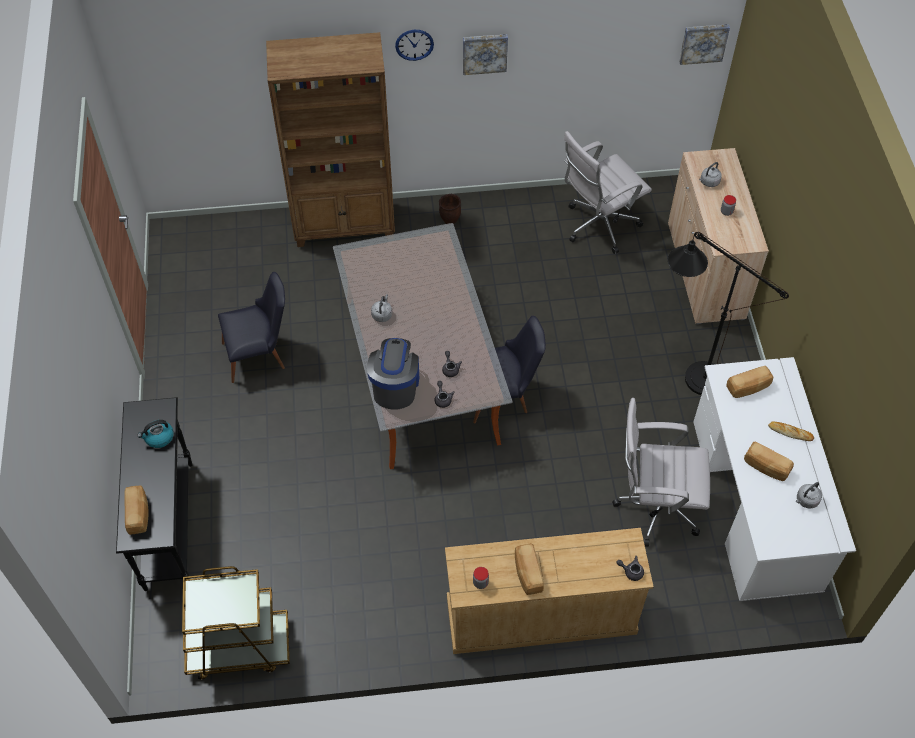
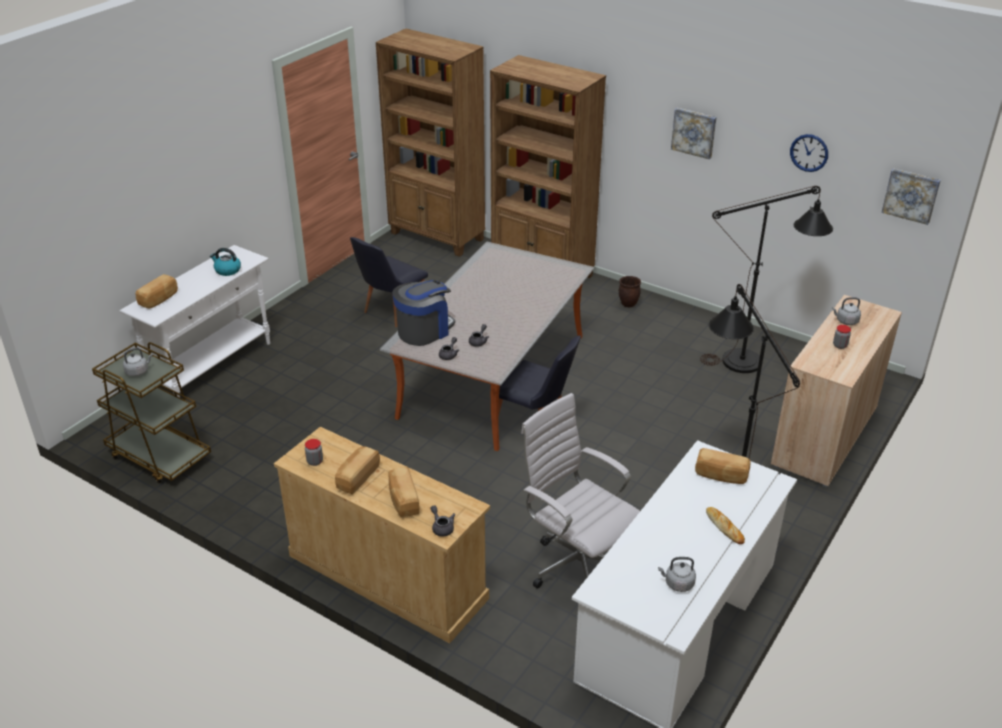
camera: 40 degrees right, 20 degrees down
black console table [116,397,193,591] -> white console table [120,245,270,397]
black chair [218,272,285,383] -> black chair turned 105 degrees clockwise [350,237,428,327]
grey kettle [371,294,392,322] -> grey kettle moved to [123,348,153,376]
wall clock [395,30,434,61] -> wall clock moved to [790,134,828,172]
white office chair [564,131,652,254] -> black floor lamp [700,186,833,373]
bread [744,442,794,481] -> bread moved to [389,466,419,517]
none -> brown bookcase [376,29,485,257]

